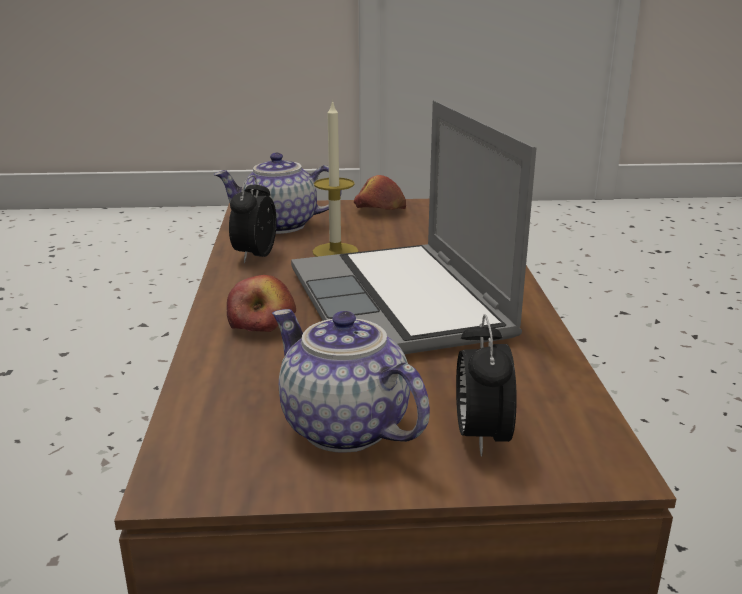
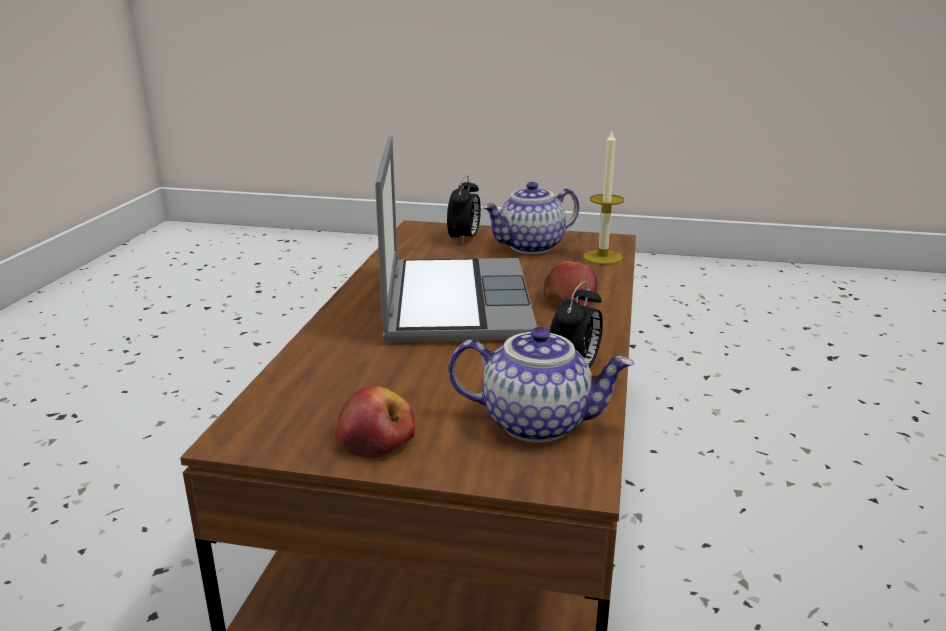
camera: 165 degrees left, 0 degrees up
teapot [272,309,430,453] -> teapot turned 90 degrees clockwise [482,182,579,254]
candle [313,100,359,257] -> candle moved to [583,131,624,264]

